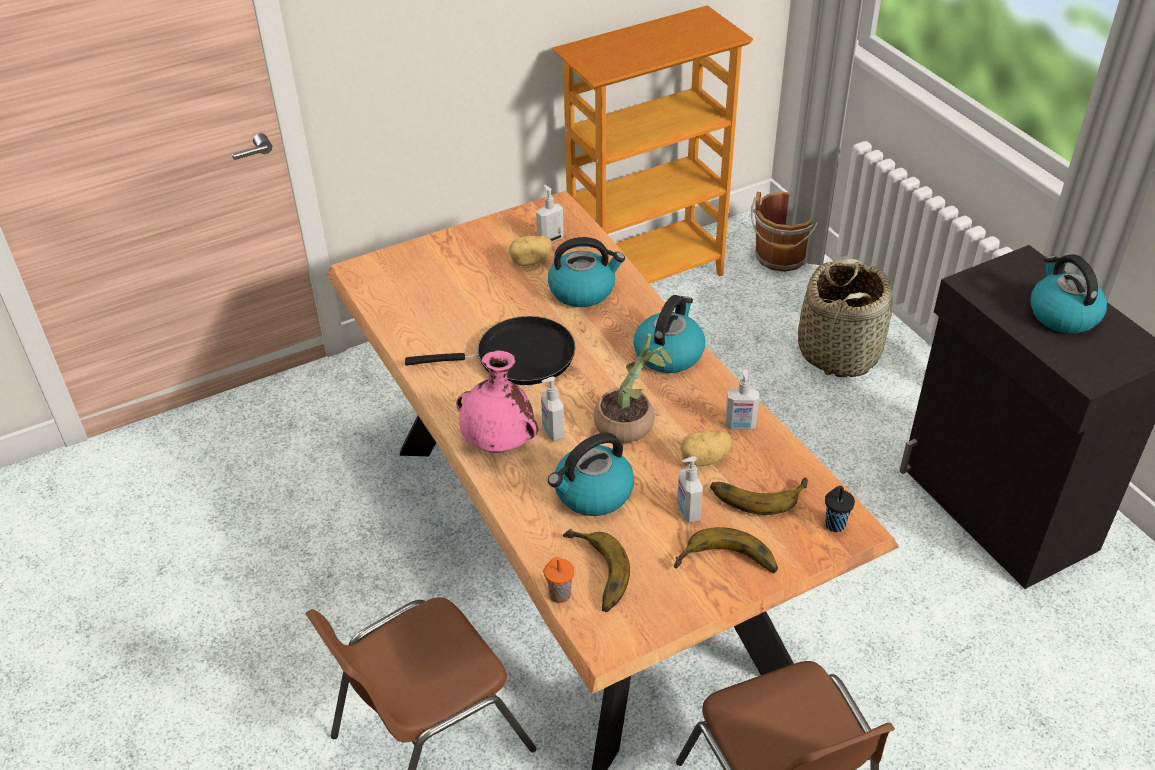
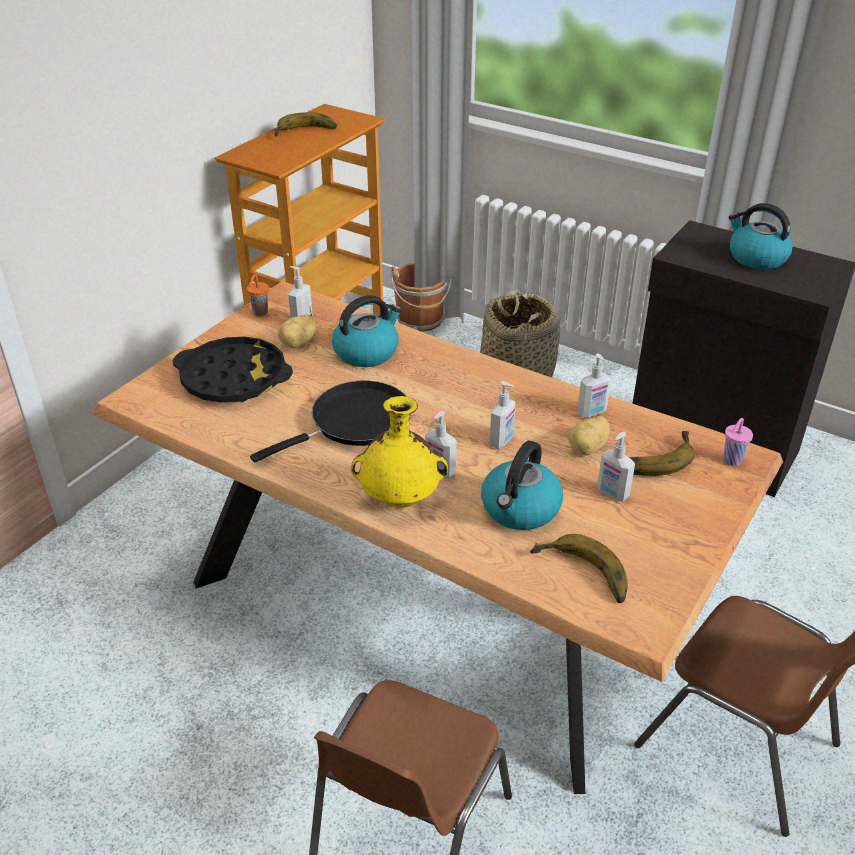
camera: 30 degrees left, 5 degrees down
pink vase [456,350,539,453] -> yellow vase [351,396,448,508]
orange cup [543,557,574,603] -> orange cup moved to [246,274,269,316]
potted plant [593,334,672,443] -> soap dispenser [490,381,515,448]
kettle [634,295,705,373] -> none
banana [674,527,778,573] -> banana moved to [274,112,337,137]
black cup [825,486,855,532] -> pink cup [723,418,753,466]
none -> black tray [173,337,293,402]

